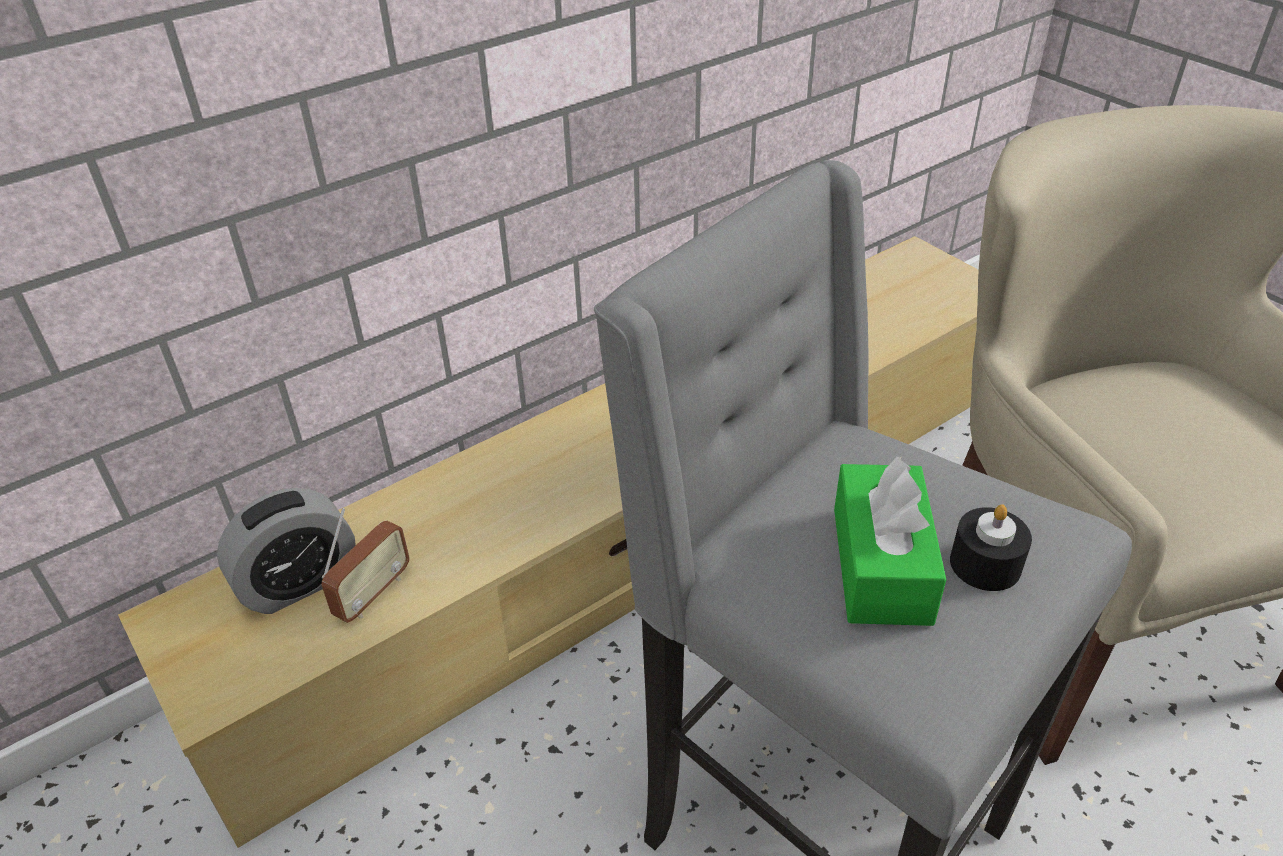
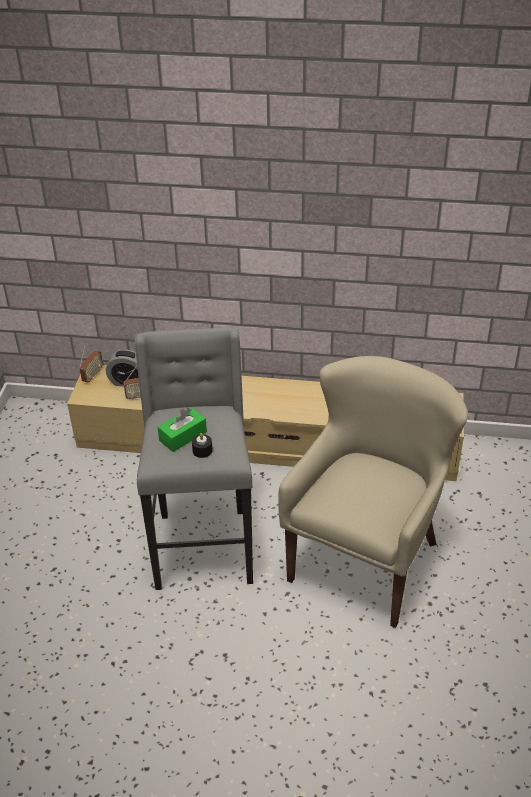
camera: 45 degrees right, 0 degrees up
none -> radio [79,344,103,382]

